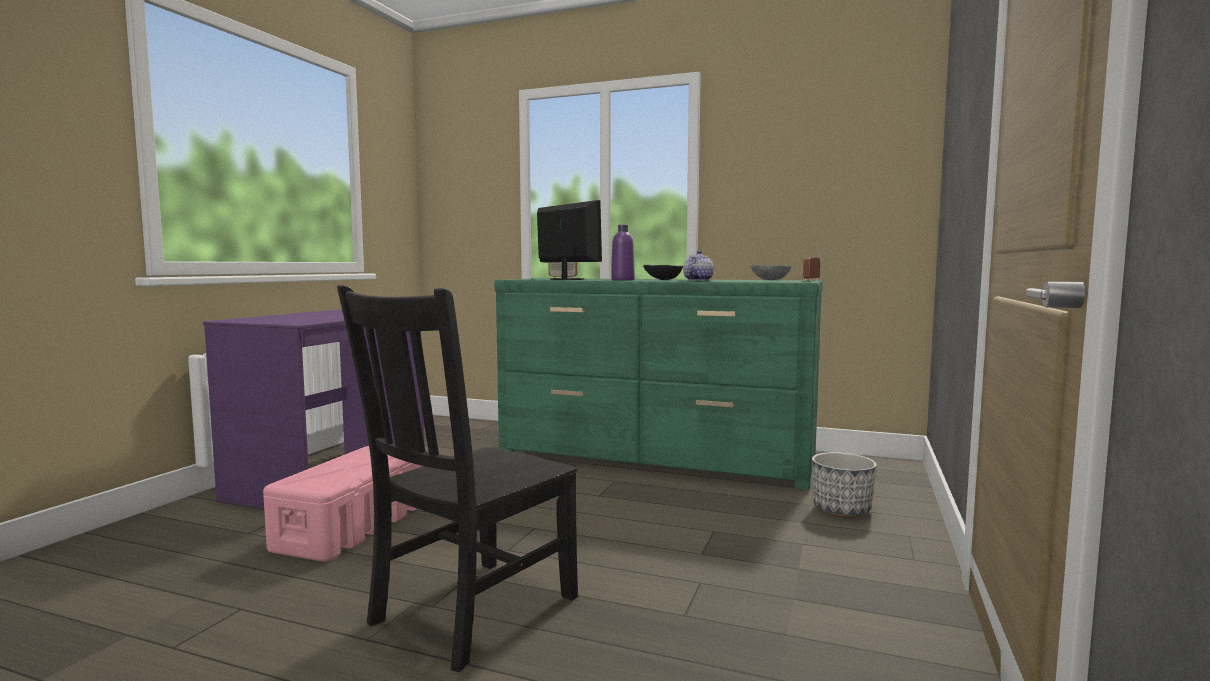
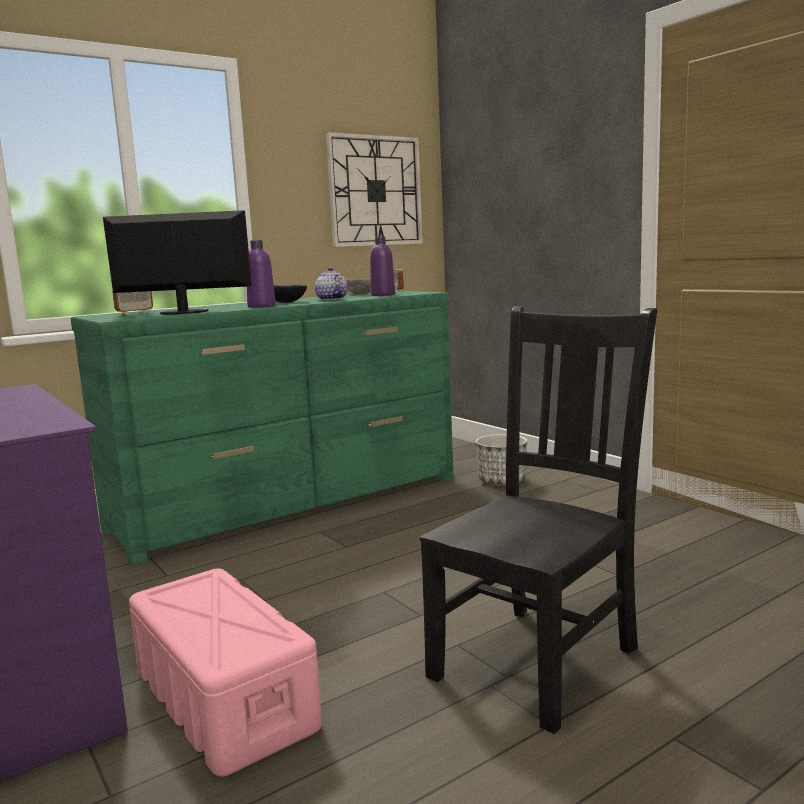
camera: 55 degrees left, 5 degrees up
black chair [337,285,578,672] -> black chair turned 120 degrees counterclockwise [420,306,657,734]
none -> wall clock [326,132,423,247]
none -> purple bottle [370,237,395,296]

